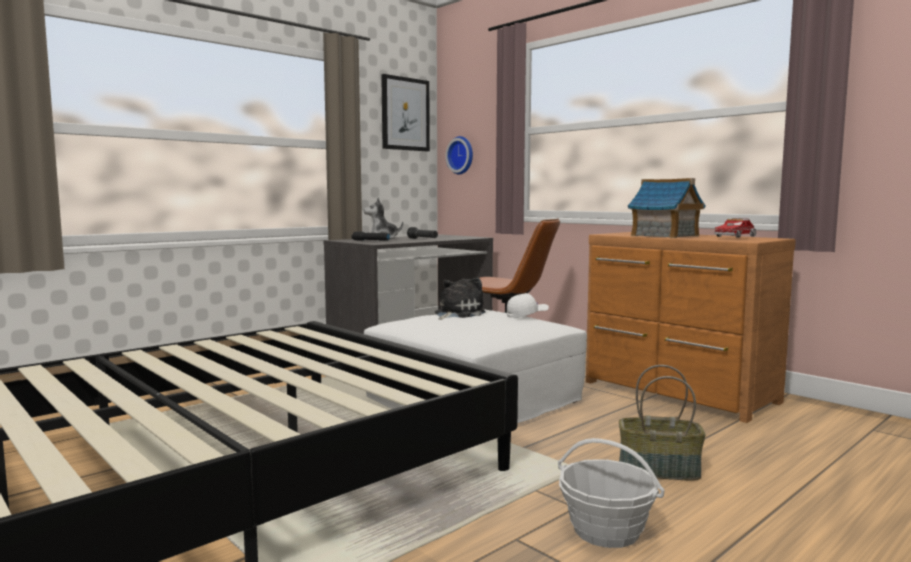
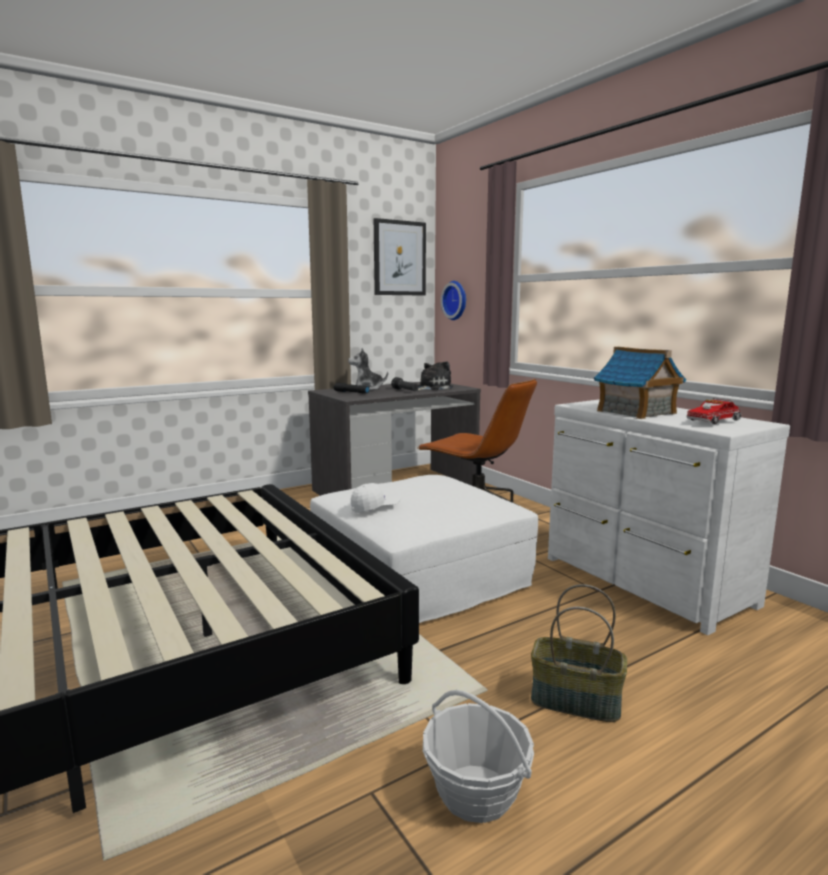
camera: 10 degrees right, 5 degrees up
plush toy [435,278,485,320] -> plush toy moved to [417,361,453,391]
white cap [507,293,549,318] -> white cap moved to [351,483,401,513]
brown dresser [586,232,796,423] -> white dresser [548,399,790,635]

